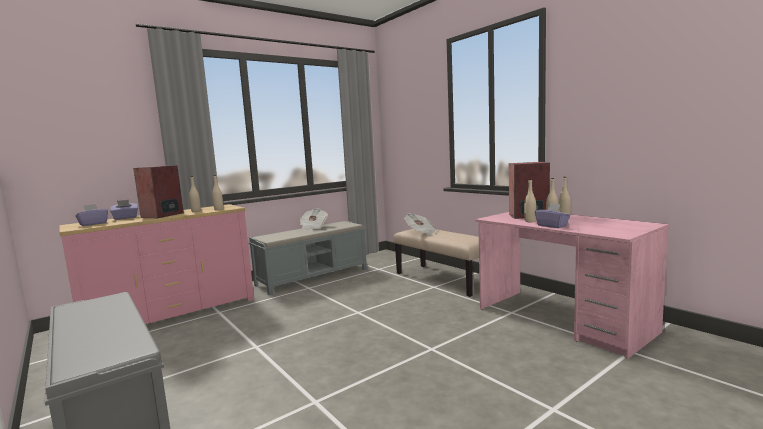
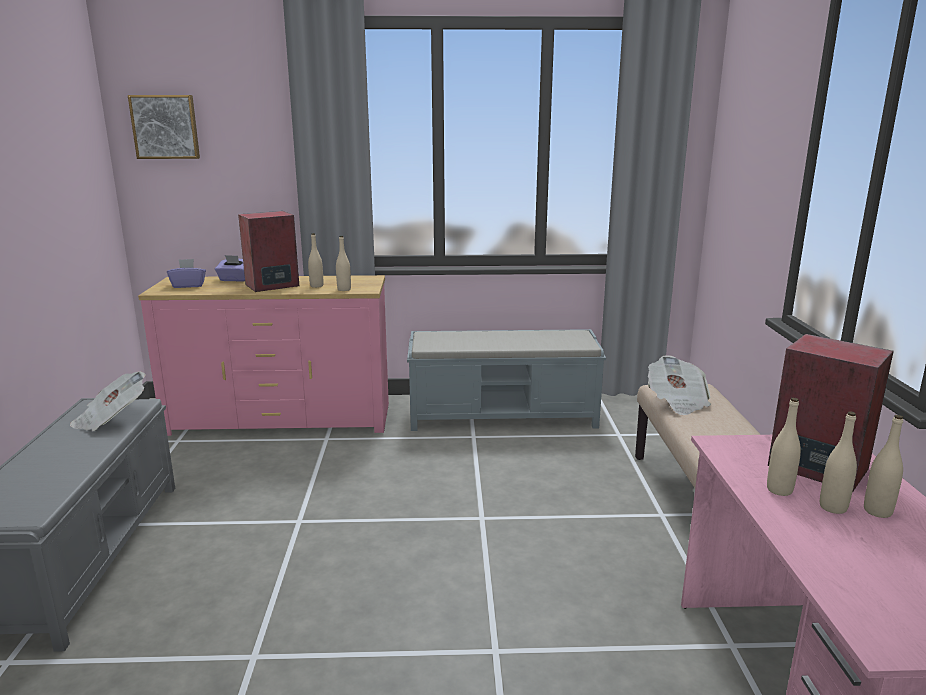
camera: 35 degrees right, 10 degrees up
newspaper [299,209,328,231] -> newspaper moved to [70,371,146,431]
purple tissue box [535,203,570,228] -> none
none -> picture [128,95,200,159]

